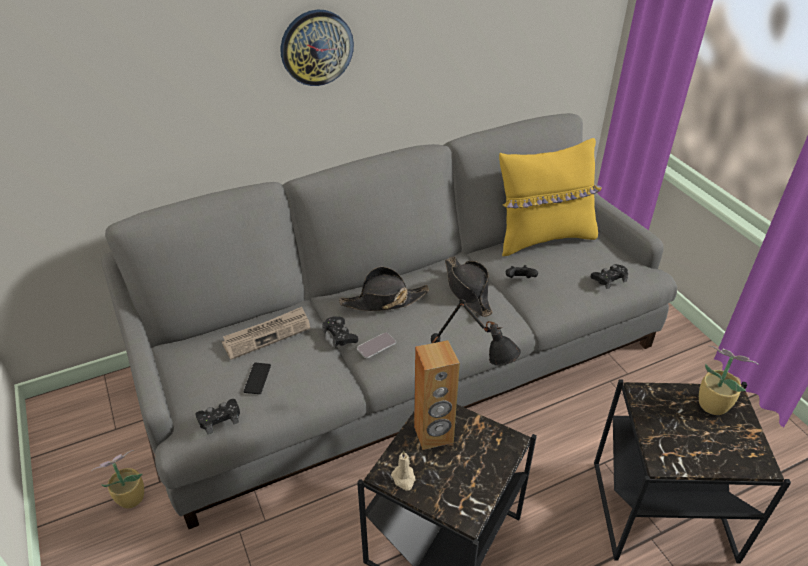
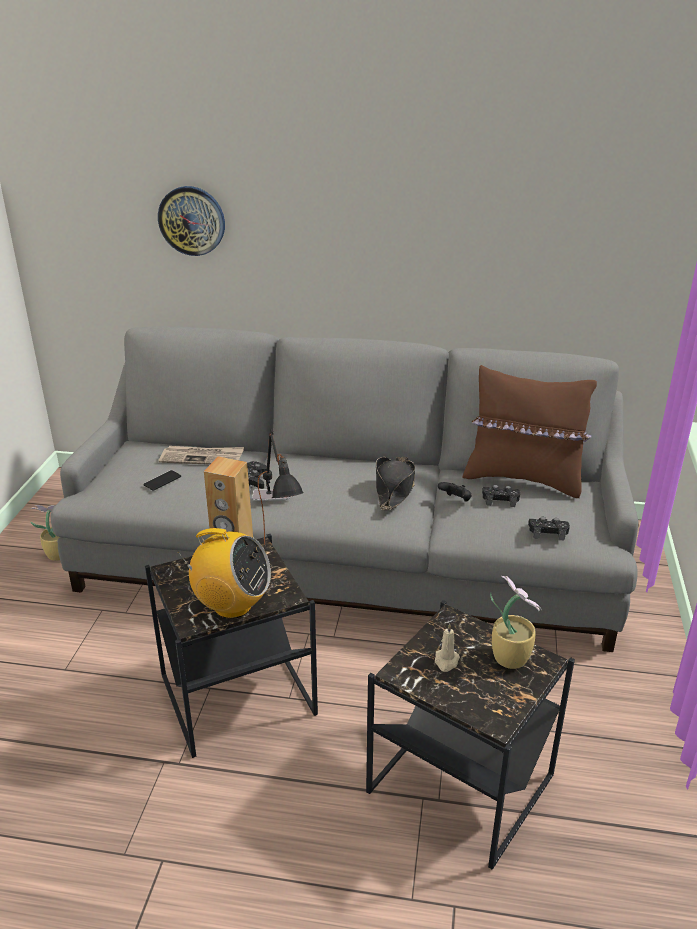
camera: 35 degrees right, 10 degrees down
black game controller [195,399,240,434] -> black game controller moved to [482,485,520,507]
wall clock [281,10,354,86] -> wall clock moved to [158,186,225,256]
black hat [339,266,429,311] -> none
beige candle [391,451,415,491] -> beige candle moved to [435,623,460,672]
yellow pillow [499,138,602,256] -> brown pillow [462,365,597,498]
none -> radio [178,528,271,619]

